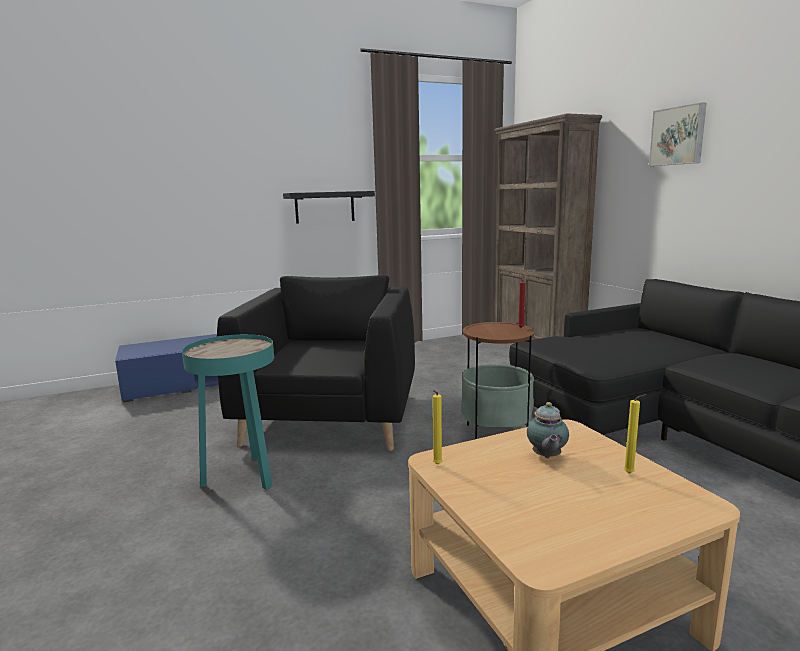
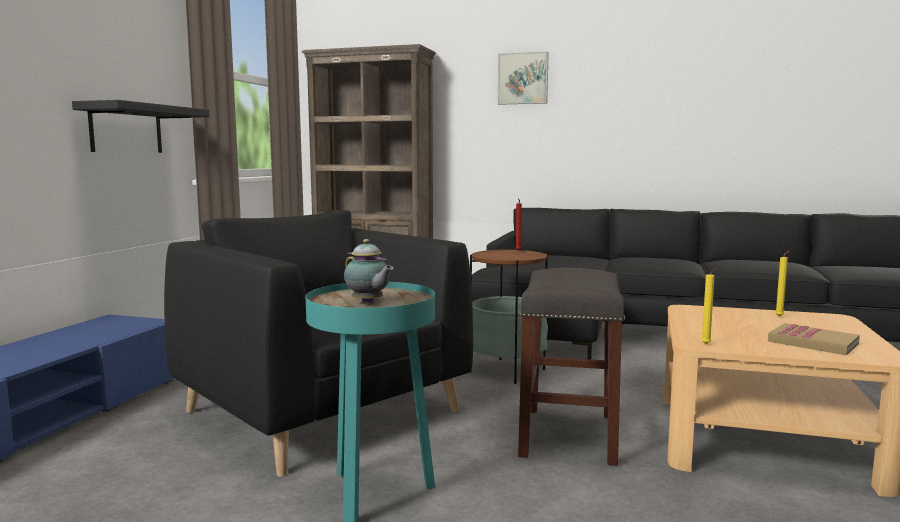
camera: 50 degrees left, 5 degrees down
teapot [527,402,569,458] -> teapot moved to [344,239,393,303]
none -> grey stool [518,268,625,466]
none -> book [768,323,860,355]

